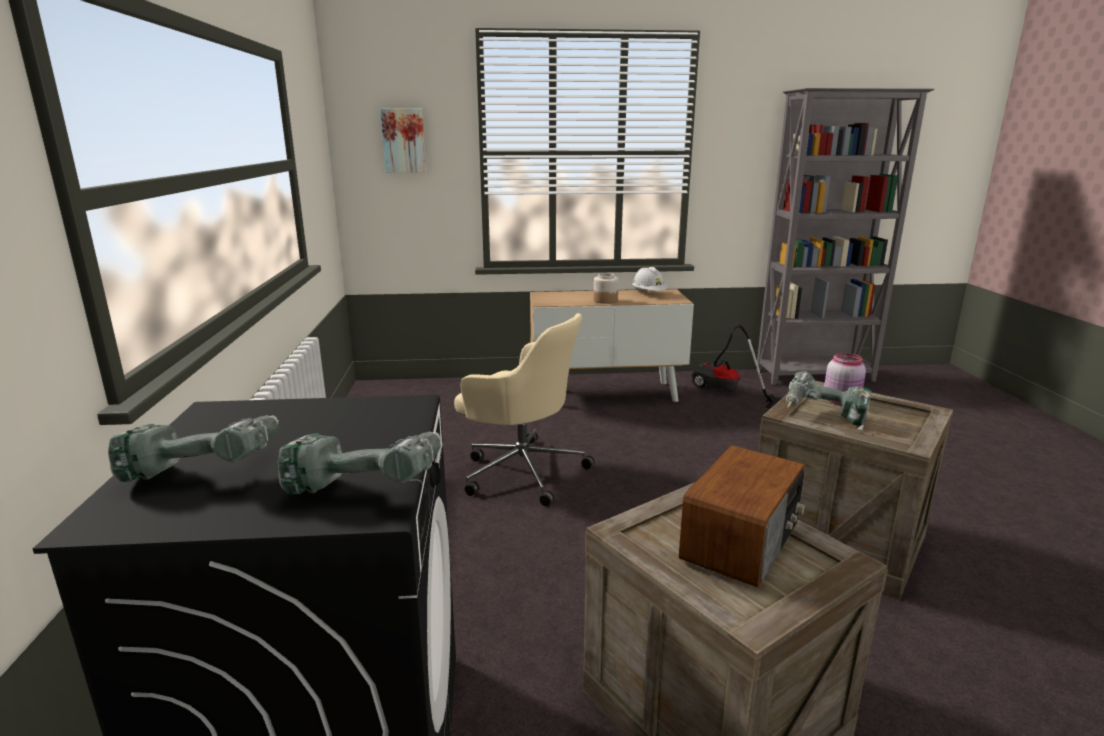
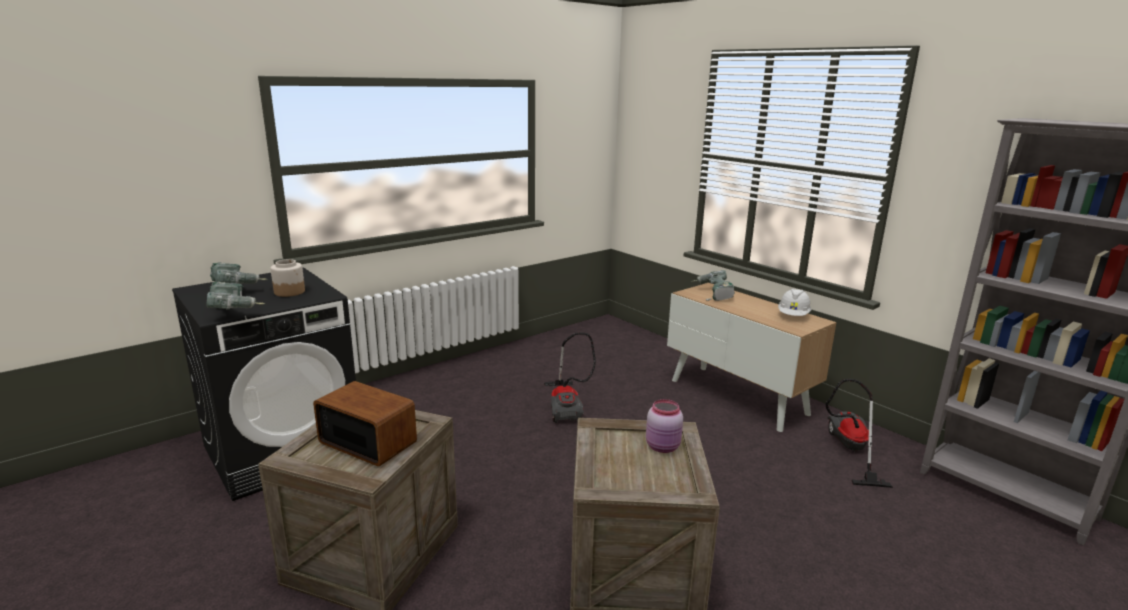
camera: 55 degrees right, 0 degrees up
picture [381,108,426,173] -> none
beige office chair [454,313,595,506] -> vacuum cleaner [544,332,596,423]
jar [593,273,619,304] -> jar moved to [270,259,305,297]
radio [679,445,805,588] -> radio turned 150 degrees counterclockwise [313,381,417,466]
power drill [786,371,871,431] -> power drill moved to [691,270,735,301]

